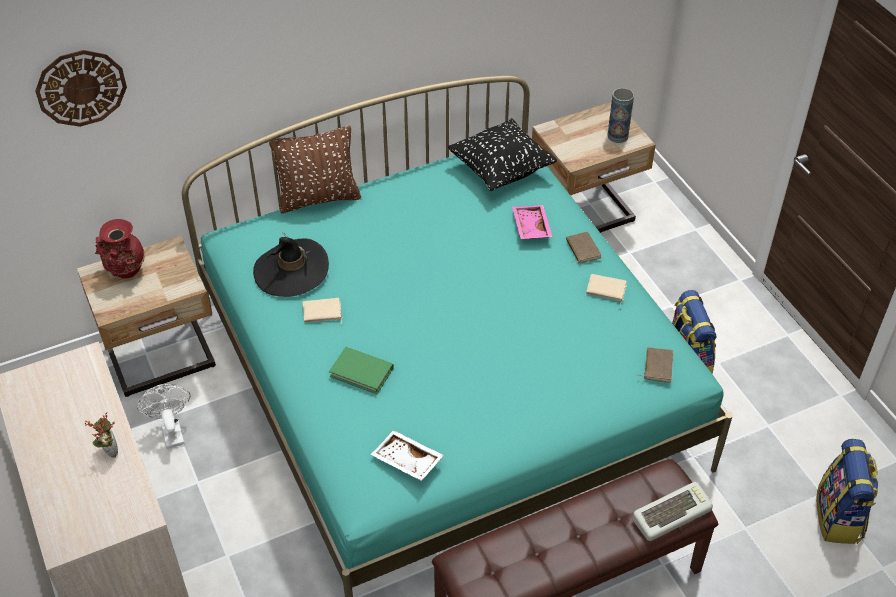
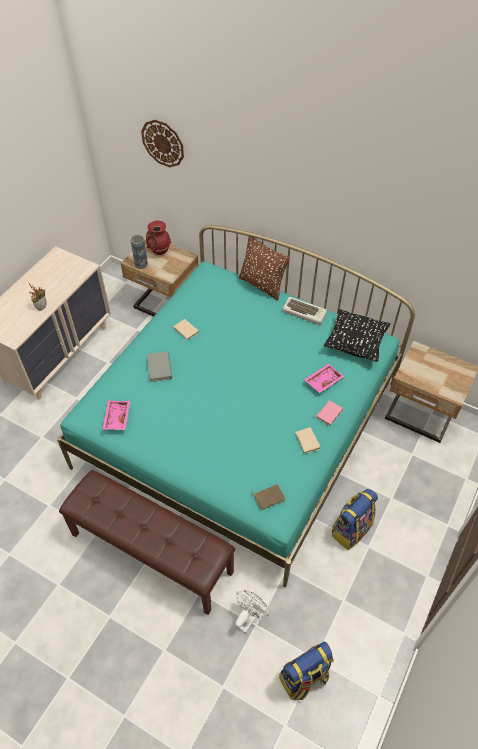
camera: 55 degrees right, 5 degrees up
white fan [137,384,190,449] -> white fan moved to [235,590,269,634]
black hat [253,232,329,297] -> none
green book [329,347,394,394] -> grey book [146,351,172,382]
white tray [371,430,444,481] -> pink tray [102,400,130,430]
brown book [566,231,602,263] -> pink book [312,400,343,426]
vase [607,88,634,143] -> vase moved to [130,235,148,269]
keyboard [632,482,713,541] -> keyboard moved to [283,297,327,325]

